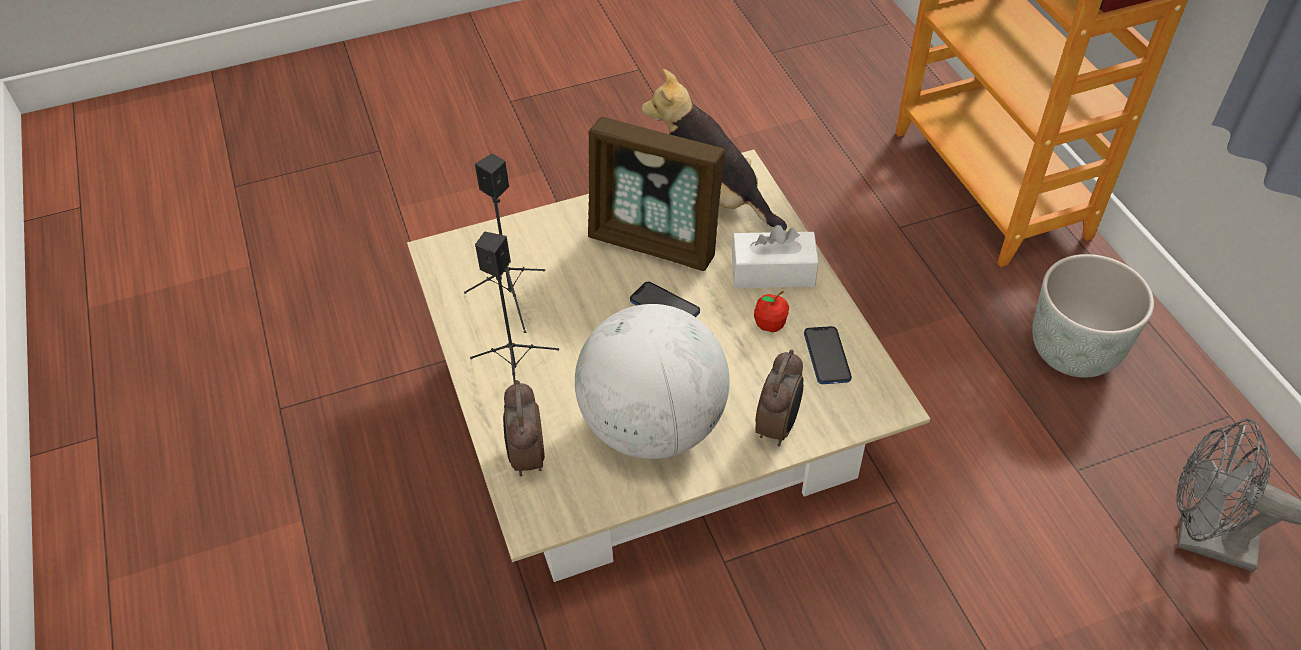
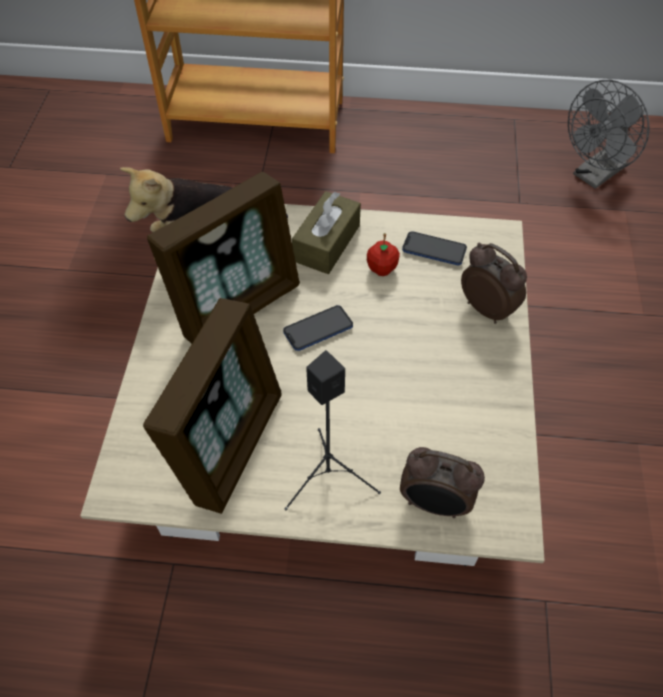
camera: 65 degrees left, 5 degrees up
black speaker [464,153,545,333] -> picture frame [143,298,281,514]
globe [575,304,729,459] -> none
white tissue box [732,225,819,288] -> brown tissue box [292,191,361,274]
grey planter [1032,254,1154,378] -> none

